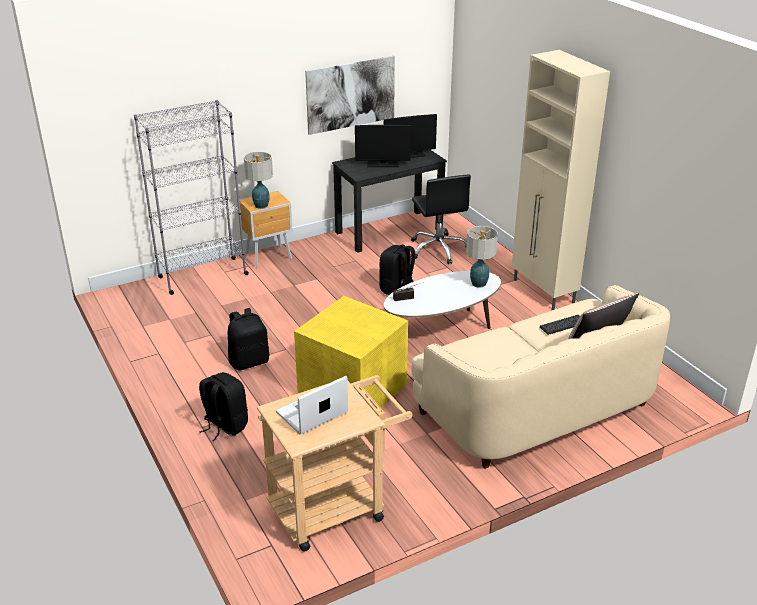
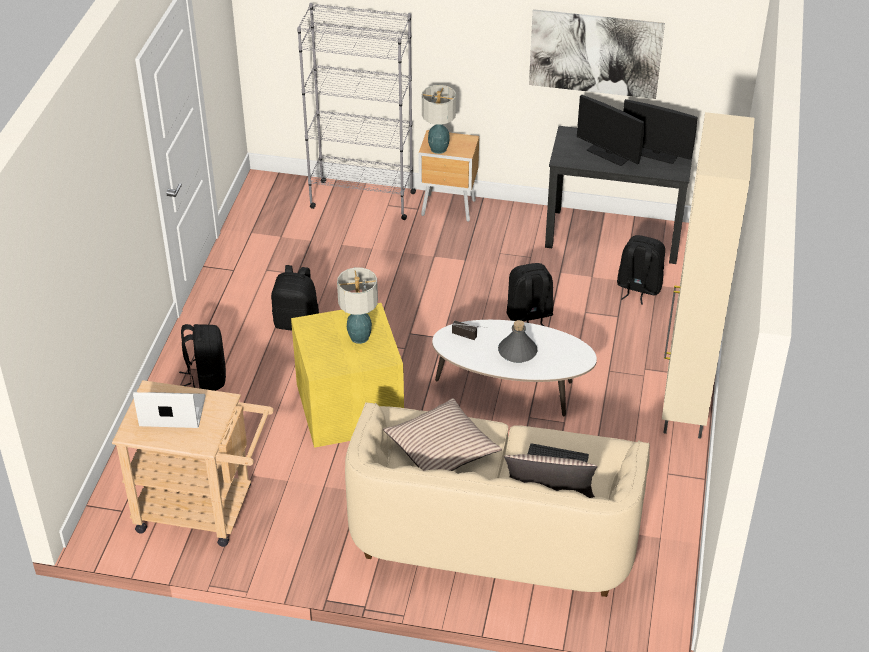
camera: 40 degrees right, 10 degrees up
black office chair [411,175,471,264] -> black backpack [617,235,665,305]
table lamp [466,226,498,288] -> table lamp moved to [337,267,378,344]
none -> pillow [383,398,502,471]
none -> grey bottle [498,320,538,363]

